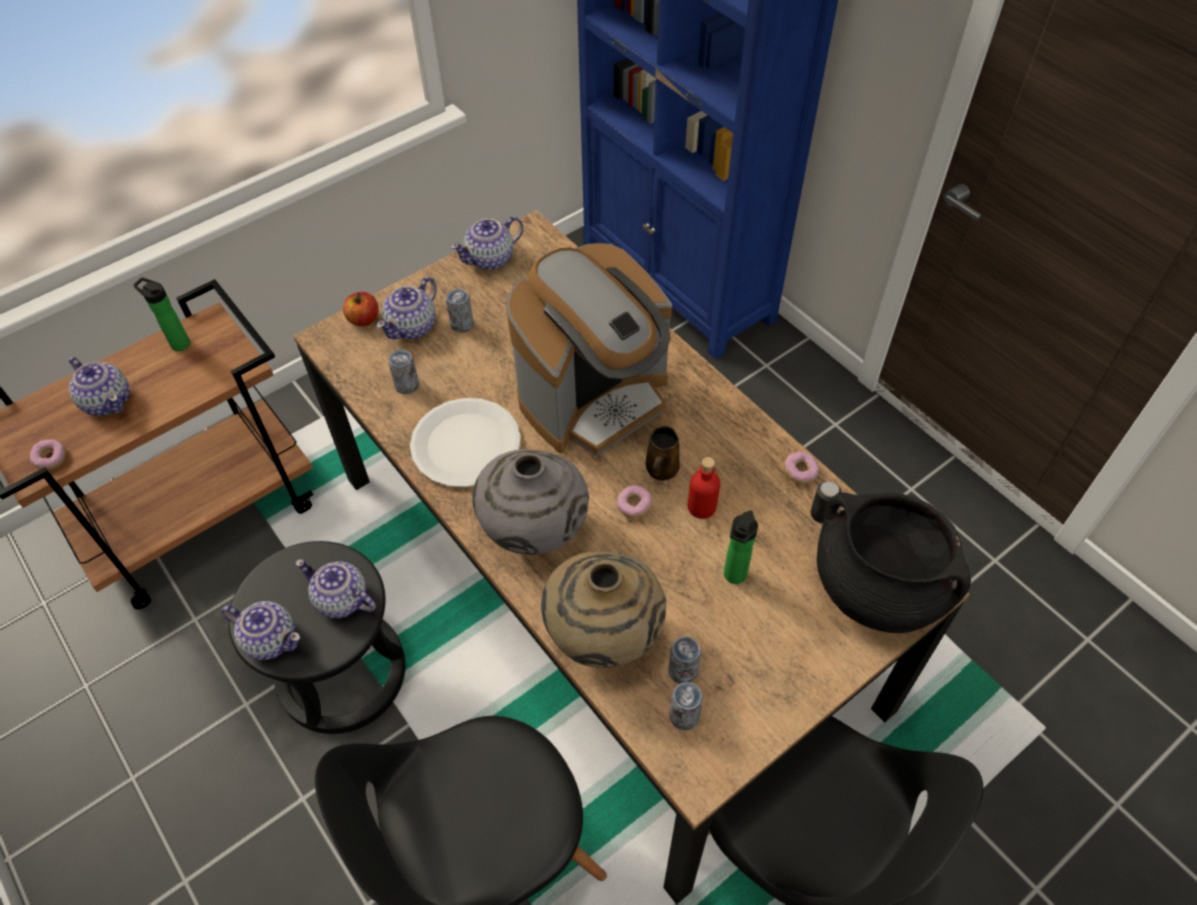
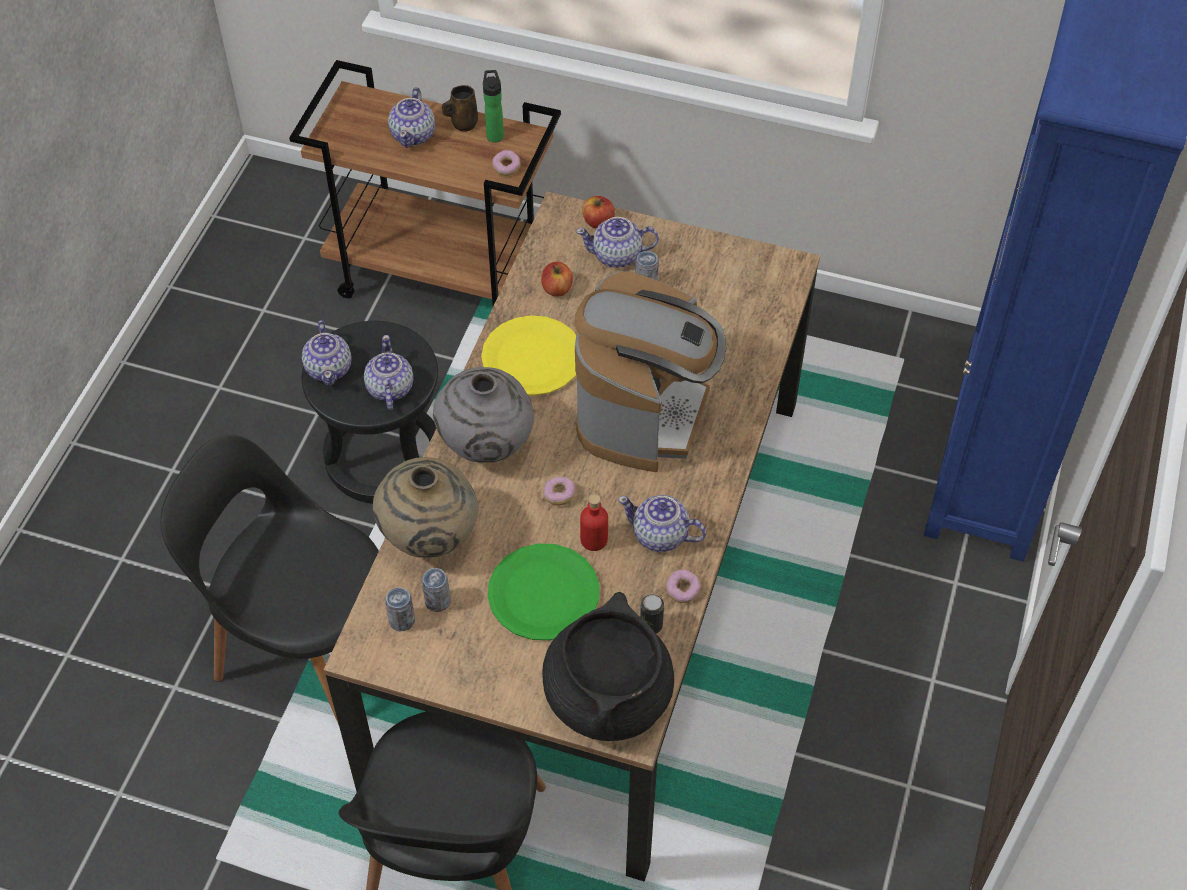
camera: 55 degrees right, 0 degrees up
donut [30,439,66,470] -> donut moved to [492,150,520,176]
can [389,350,419,394] -> apple [541,262,573,297]
white plate [410,398,521,487] -> yellow plate [481,315,576,396]
teapot [450,216,523,270] -> teapot moved to [618,495,706,552]
coffee machine [506,243,672,456] -> coffee machine turned 90 degrees counterclockwise [574,271,726,472]
brown mug [646,426,680,480] -> brown mug moved to [442,85,478,132]
bottle [724,510,758,584] -> green plate [488,544,600,640]

